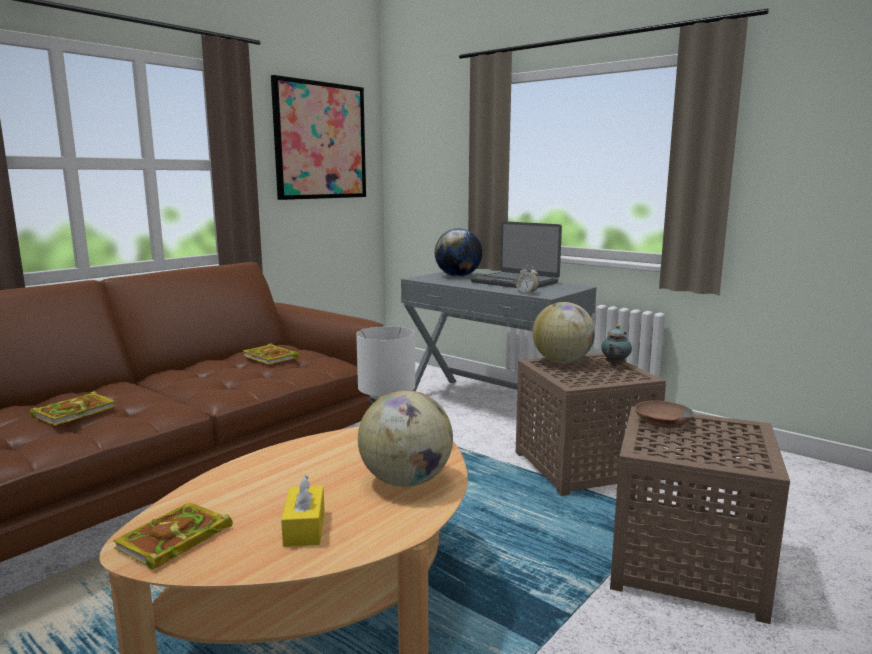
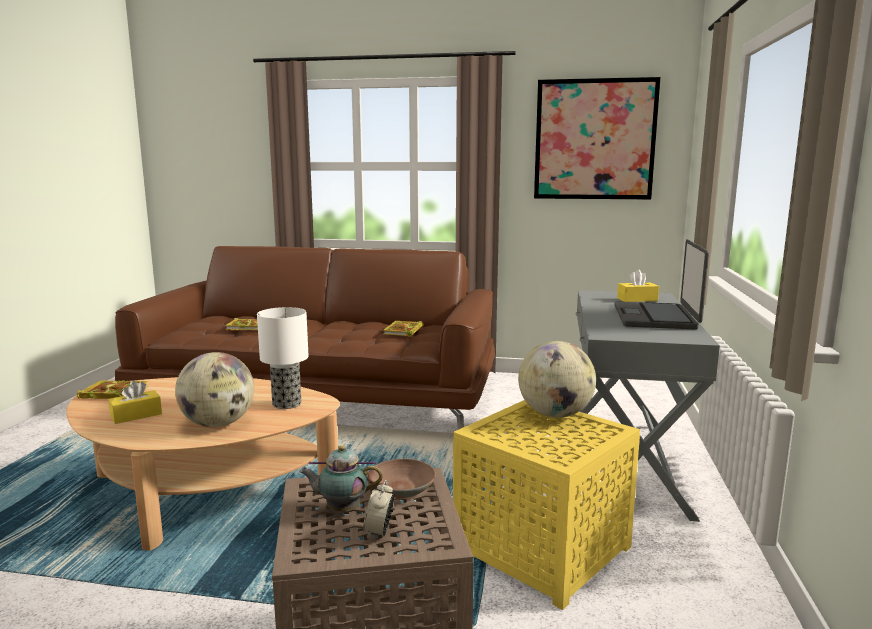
camera: 60 degrees right, 0 degrees up
globe [435,228,482,277] -> yellow tissue box [617,270,659,302]
alarm clock [516,265,539,294] -> alarm clock moved to [363,480,394,539]
brown side table [516,353,666,496] -> yellow side table [453,400,640,610]
teapot [601,325,632,366] -> teapot moved to [300,445,383,511]

